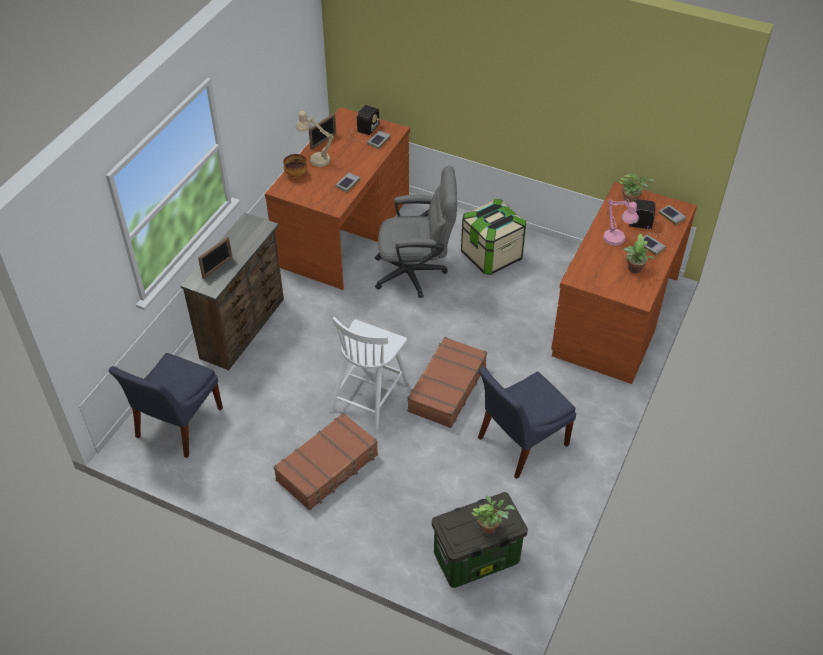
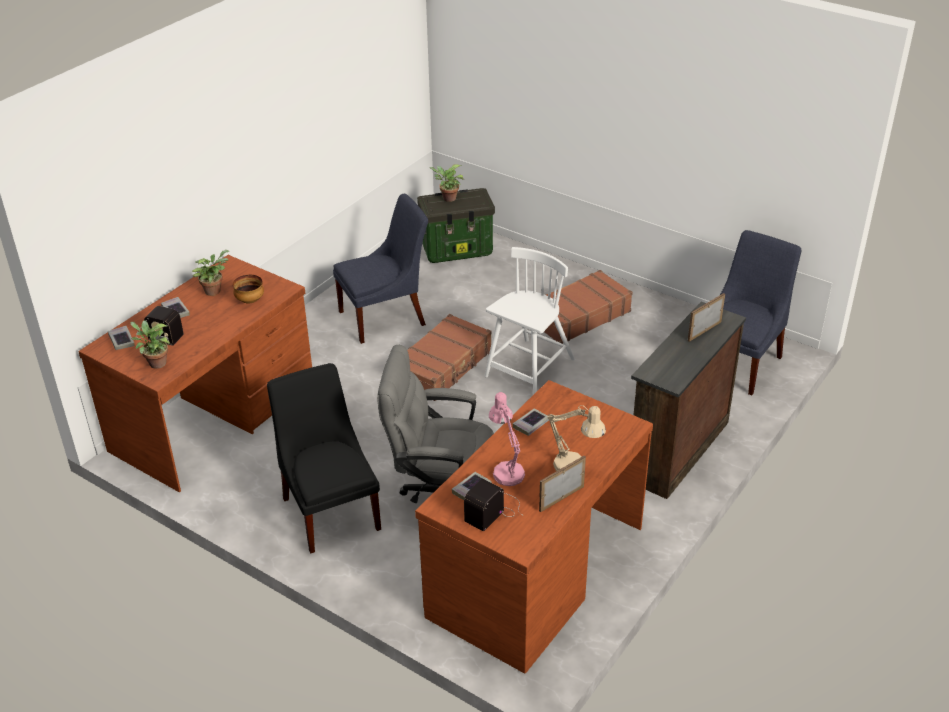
camera: 170 degrees left, 10 degrees down
bowl [283,154,307,177] -> bowl moved to [232,275,264,303]
storage box [461,199,526,275] -> black chair [267,363,381,554]
pink table lamp [603,199,639,246] -> pink table lamp moved to [489,392,525,486]

